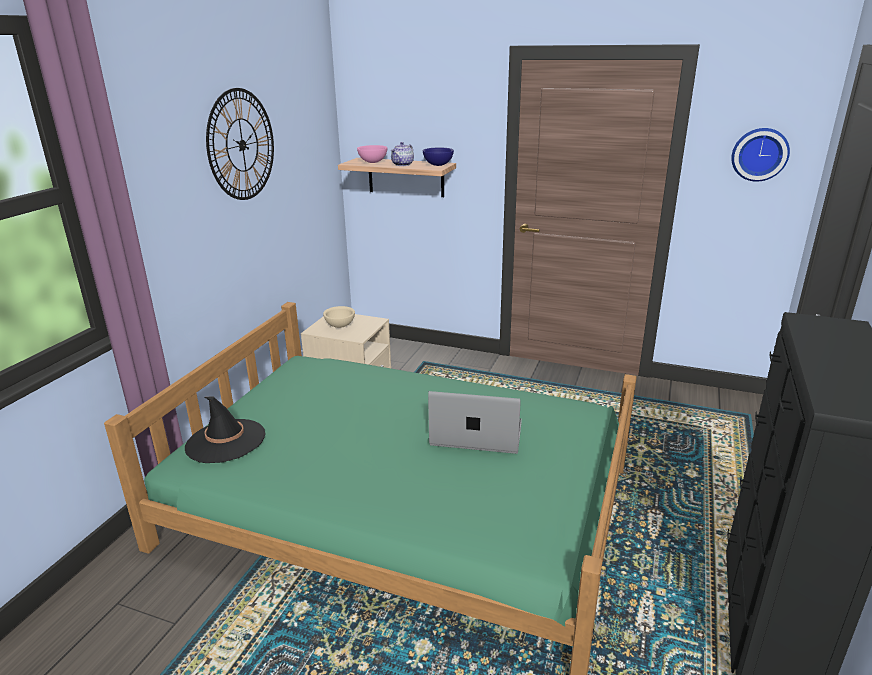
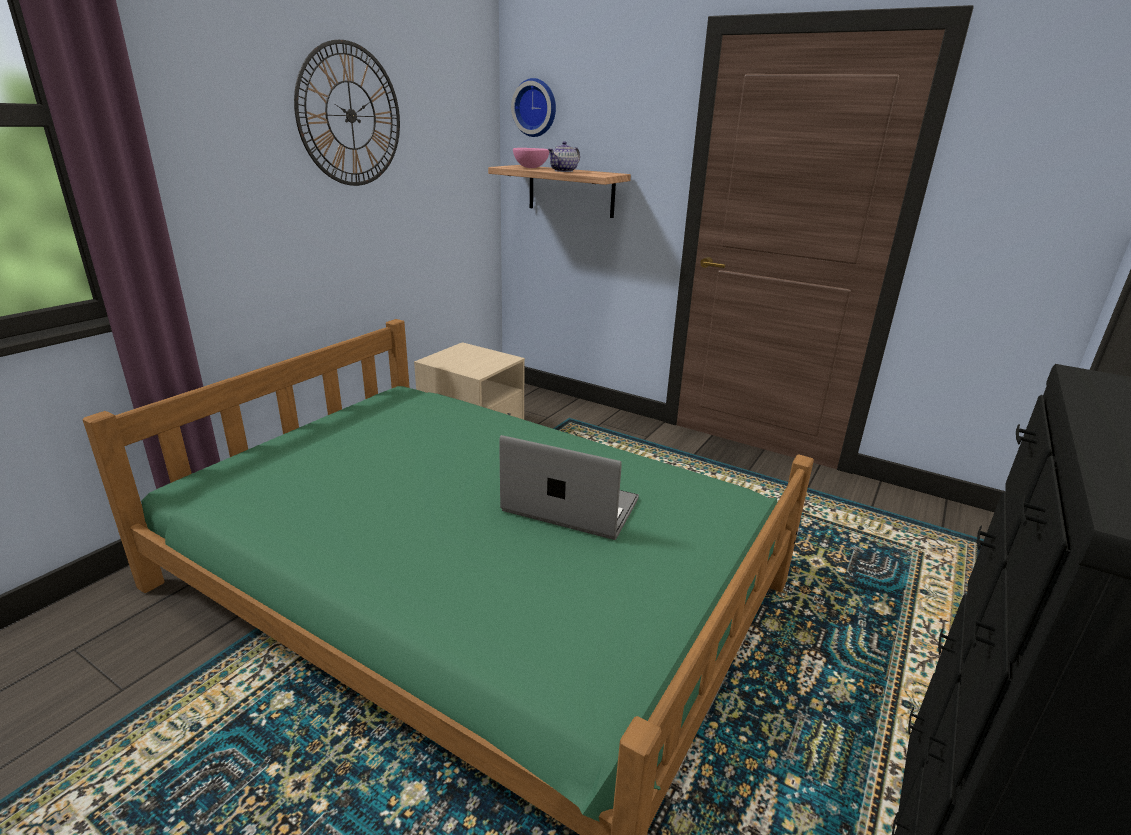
camera: 10 degrees right, 0 degrees up
black hat [185,396,266,463] -> none
beige bowl [323,306,355,328] -> none
blue bowl [423,148,454,166] -> none
wall clock [731,128,790,182] -> wall clock moved to [511,78,556,137]

